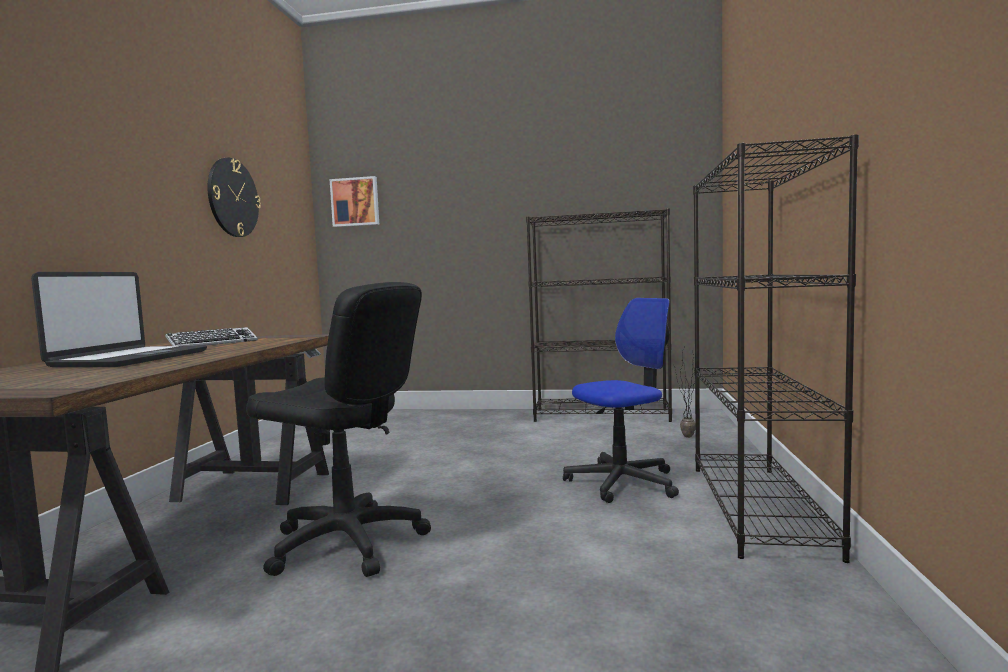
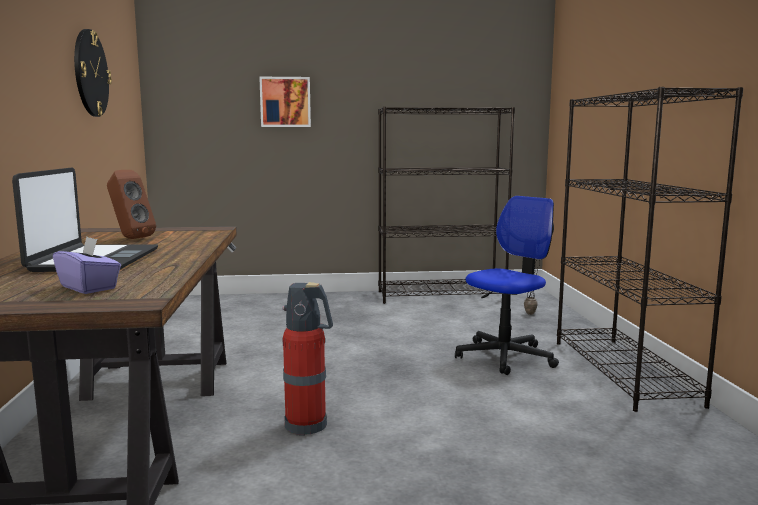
camera: 15 degrees left, 5 degrees up
keyboard [165,327,258,346] -> brown speaker [107,170,156,239]
black office chair [246,282,431,577] -> fire extinguisher [282,282,333,436]
picture [330,176,379,227] -> picture moved to [259,77,311,127]
none -> purple tissue box [53,237,121,294]

